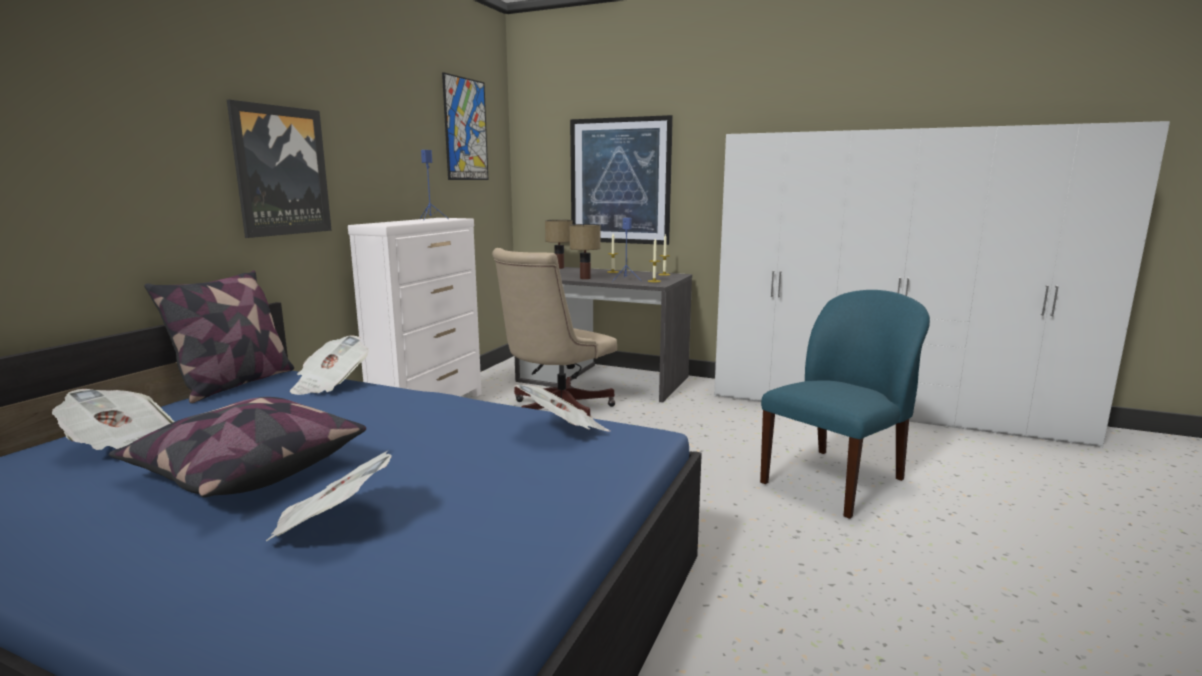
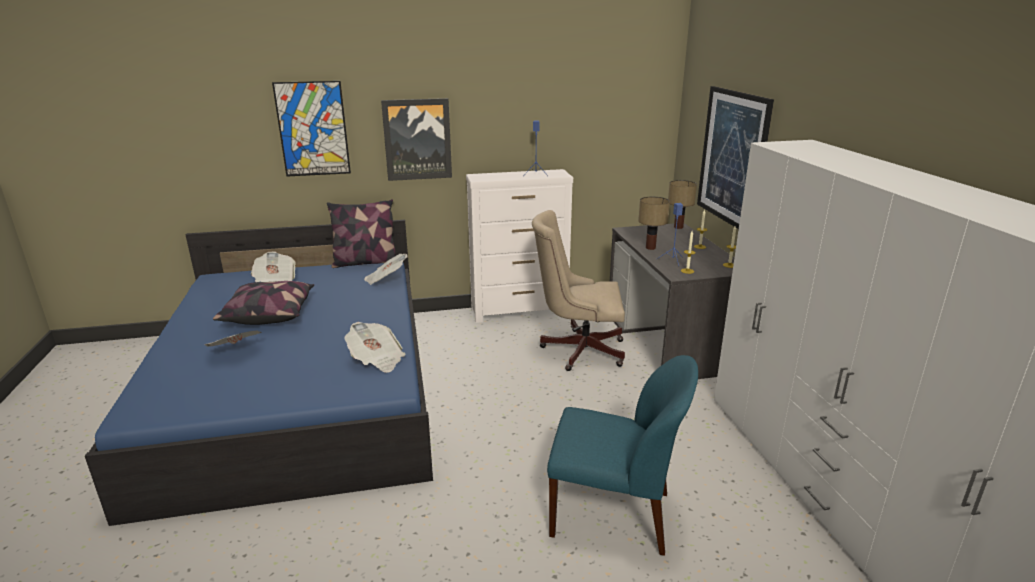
camera: 55 degrees right, 10 degrees up
picture [442,72,488,180] -> picture moved to [272,81,351,177]

